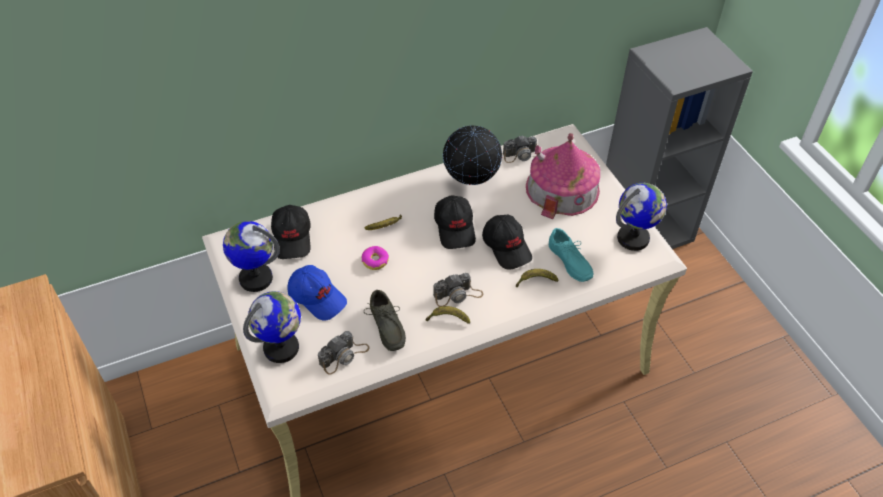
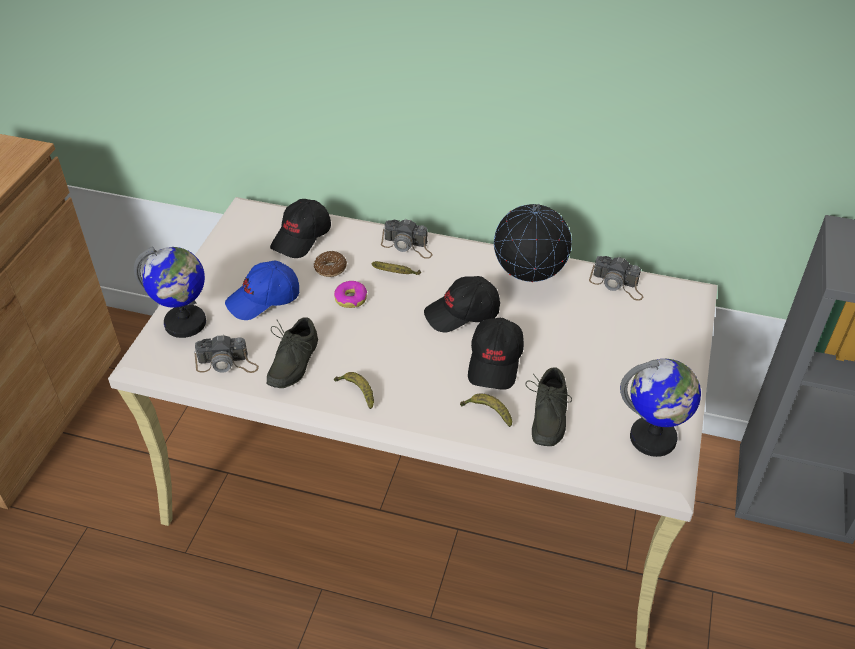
camera: 40 degrees right, 5 degrees down
globe [223,221,280,292] -> none
blue cap [287,265,347,320] -> blue cap turned 75 degrees clockwise [225,261,299,320]
camera [433,273,484,307] -> camera moved to [381,219,433,259]
black cap [434,195,476,249] -> black cap turned 45 degrees clockwise [424,276,500,333]
toy house [526,133,600,219] -> none
turquoise shoe [549,228,593,282] -> grey shoe [525,367,572,446]
none -> donut [314,251,347,277]

